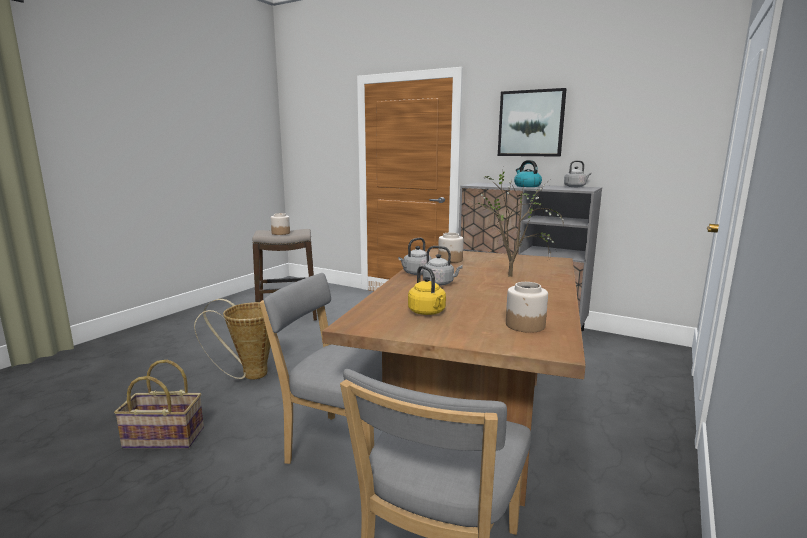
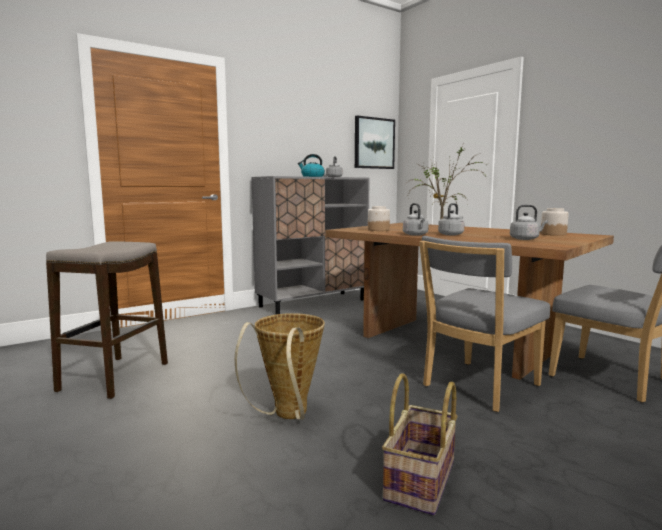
camera: 65 degrees left, 5 degrees down
jar [271,213,290,235] -> none
yellow kettle [408,266,446,315] -> grey kettle [510,205,548,240]
picture [498,88,567,157] -> picture moved to [355,115,395,169]

